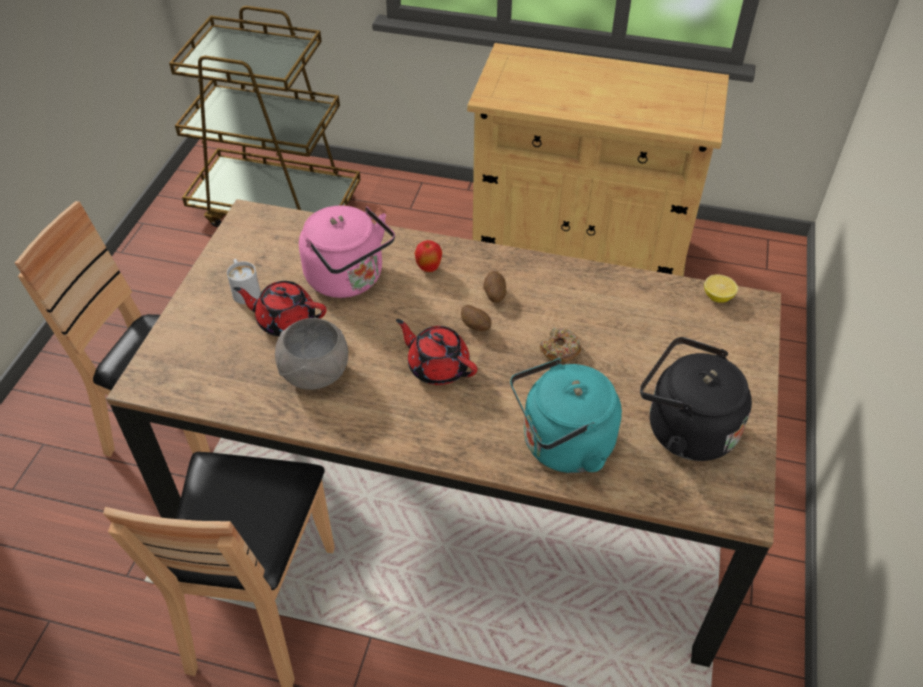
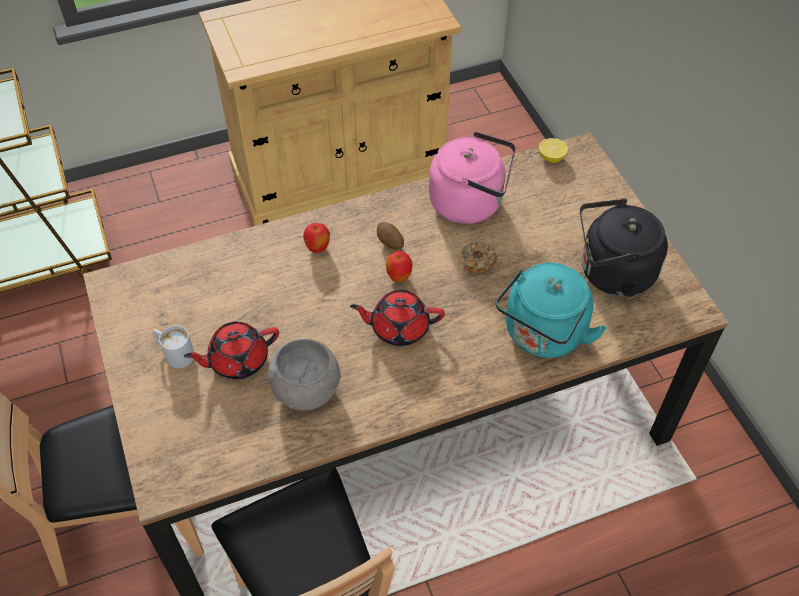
camera: 35 degrees left, 5 degrees up
pink kettle [299,205,395,298] -> pink kettle moved to [429,131,516,224]
potato [461,305,491,331] -> apple [386,251,413,282]

